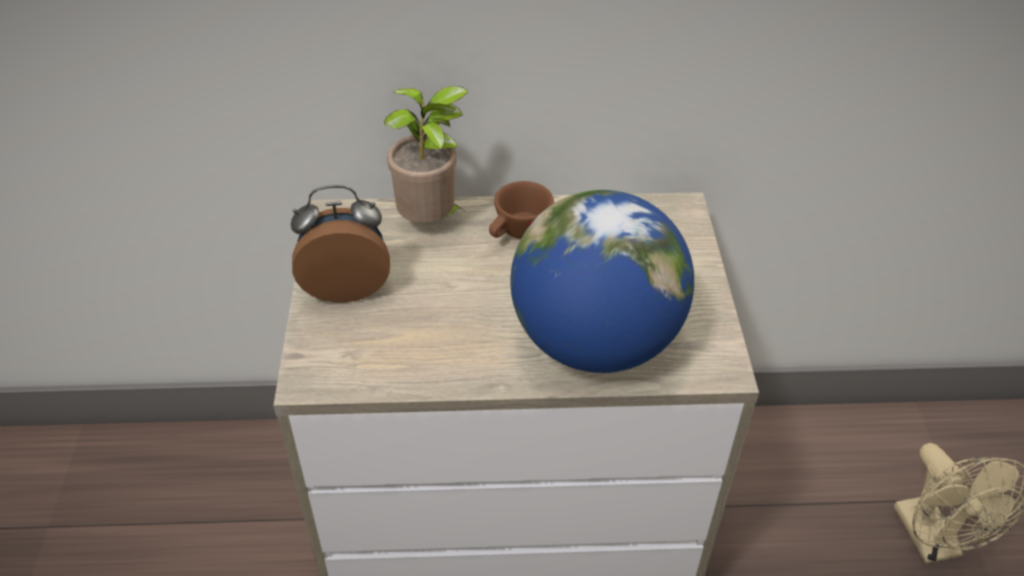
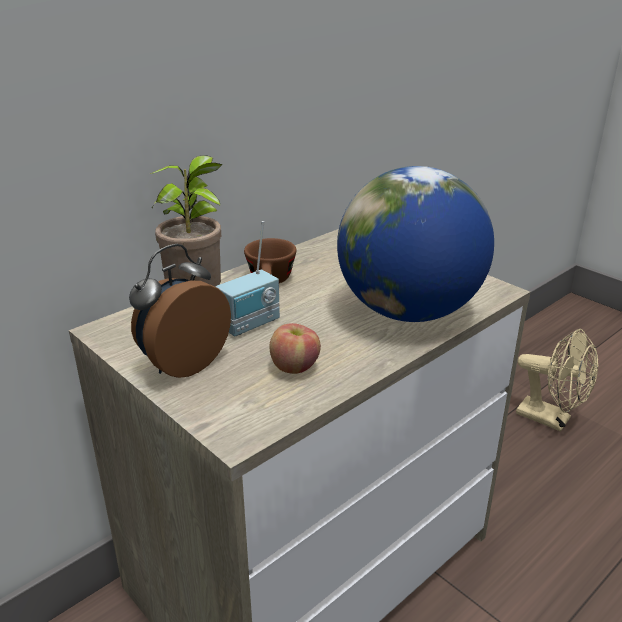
camera: 40 degrees left, 15 degrees down
none -> radio [216,221,280,336]
none -> apple [269,323,321,374]

